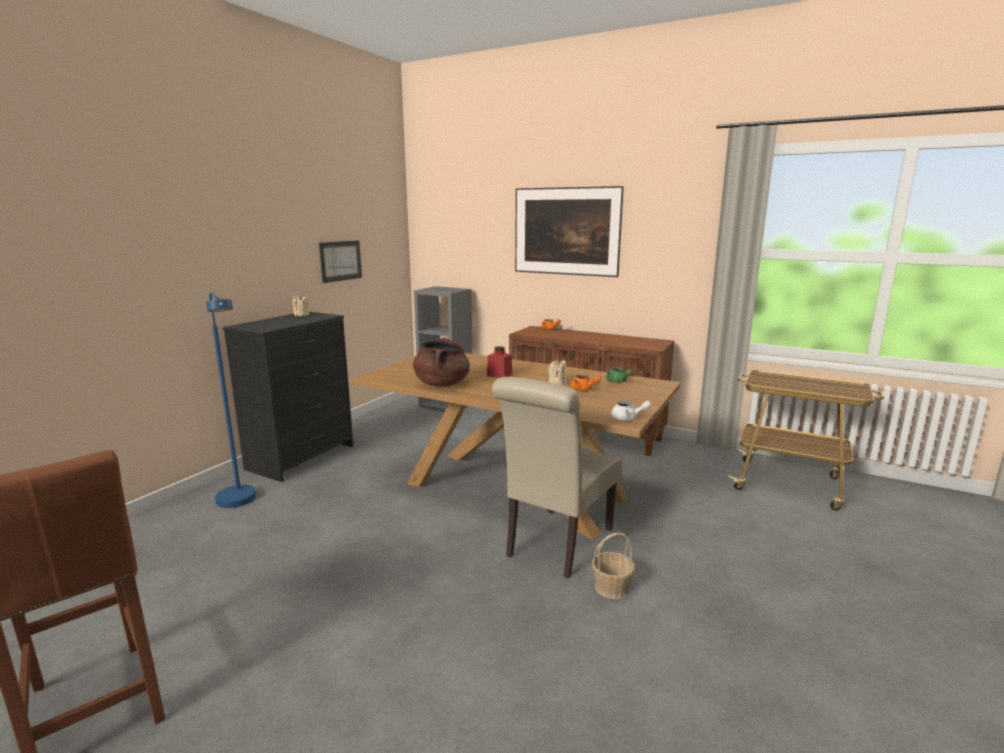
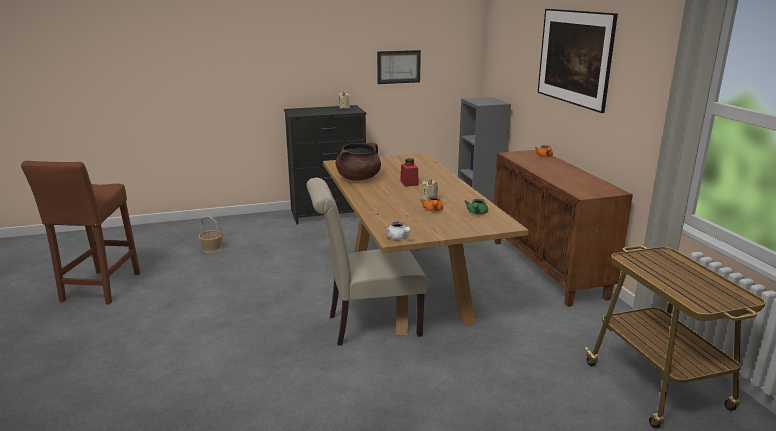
camera: 45 degrees right, 5 degrees up
blue floor lamp [206,293,256,508] -> none
basket [592,533,635,599] -> basket moved to [198,216,223,253]

